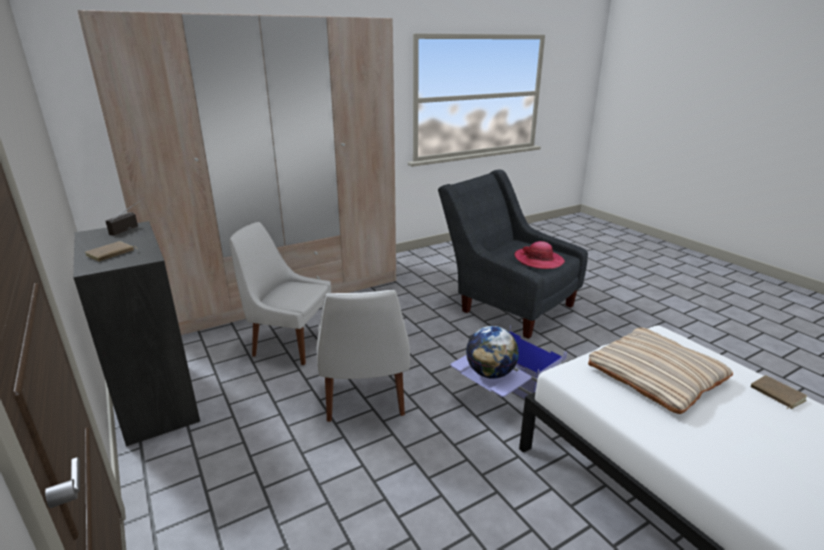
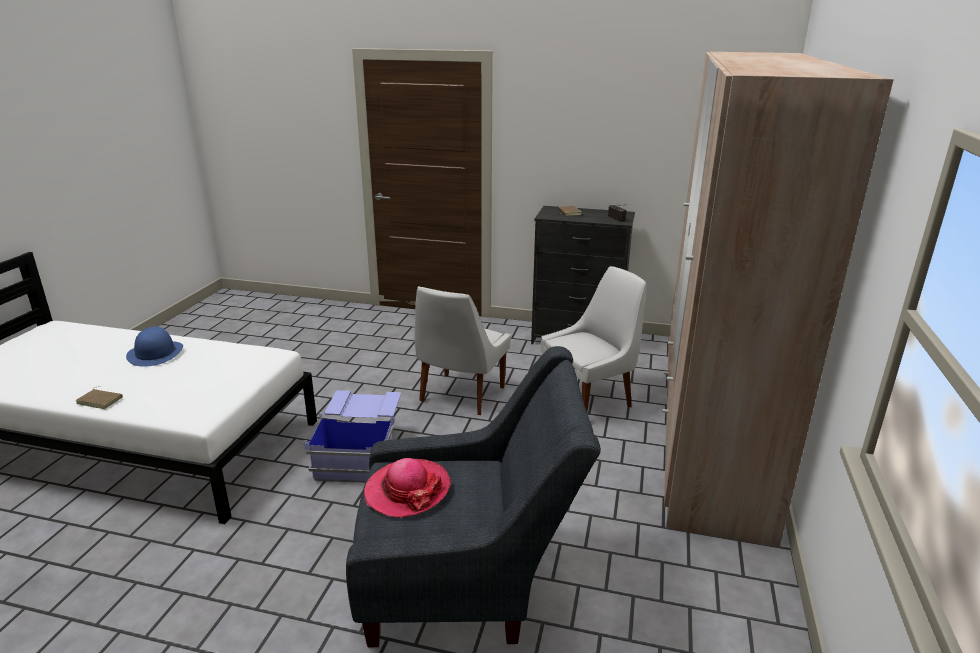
camera: 135 degrees right, 0 degrees up
white chair [316,290,410,422] -> white chair turned 105 degrees counterclockwise [414,286,511,415]
globe [466,326,519,379] -> none
beige pillow [588,327,733,414] -> none
none -> blue hat [126,327,183,367]

